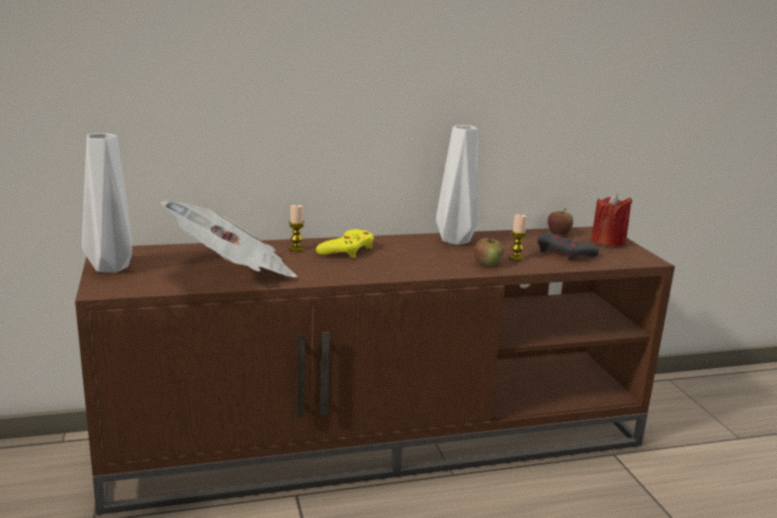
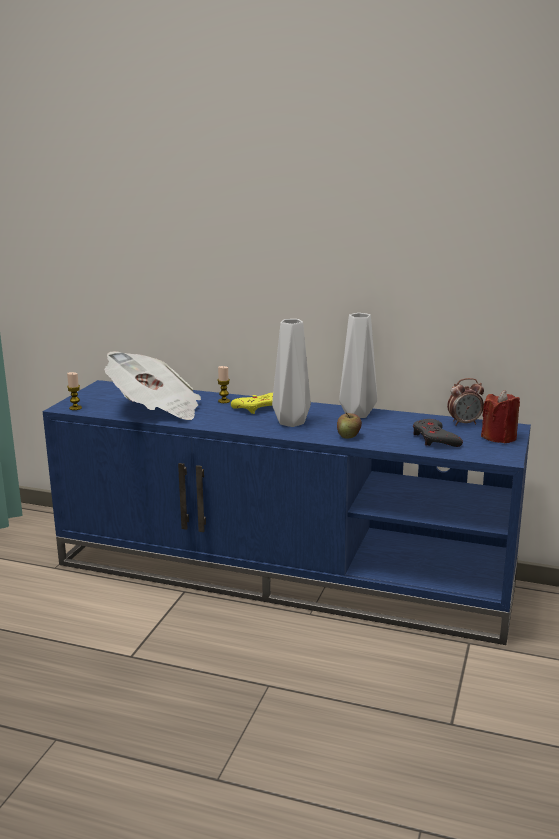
camera: 35 degrees right, 0 degrees up
brown tv stand [75,227,675,515] -> blue tv stand [43,380,531,645]
white vase [82,133,132,273] -> white vase moved to [272,319,311,427]
candle [509,214,527,261] -> candle moved to [67,372,82,410]
apple [548,208,573,235] -> alarm clock [447,378,484,426]

